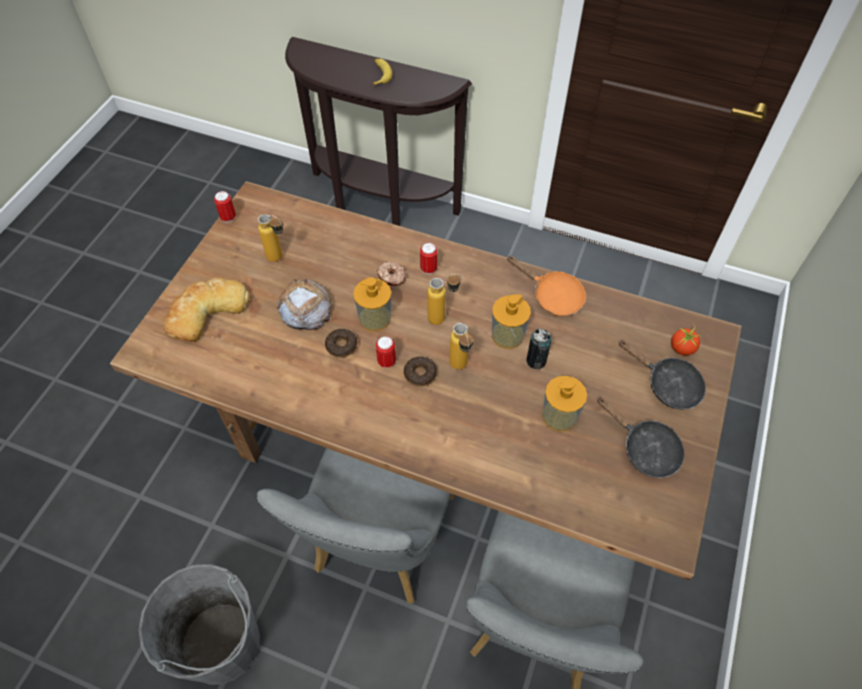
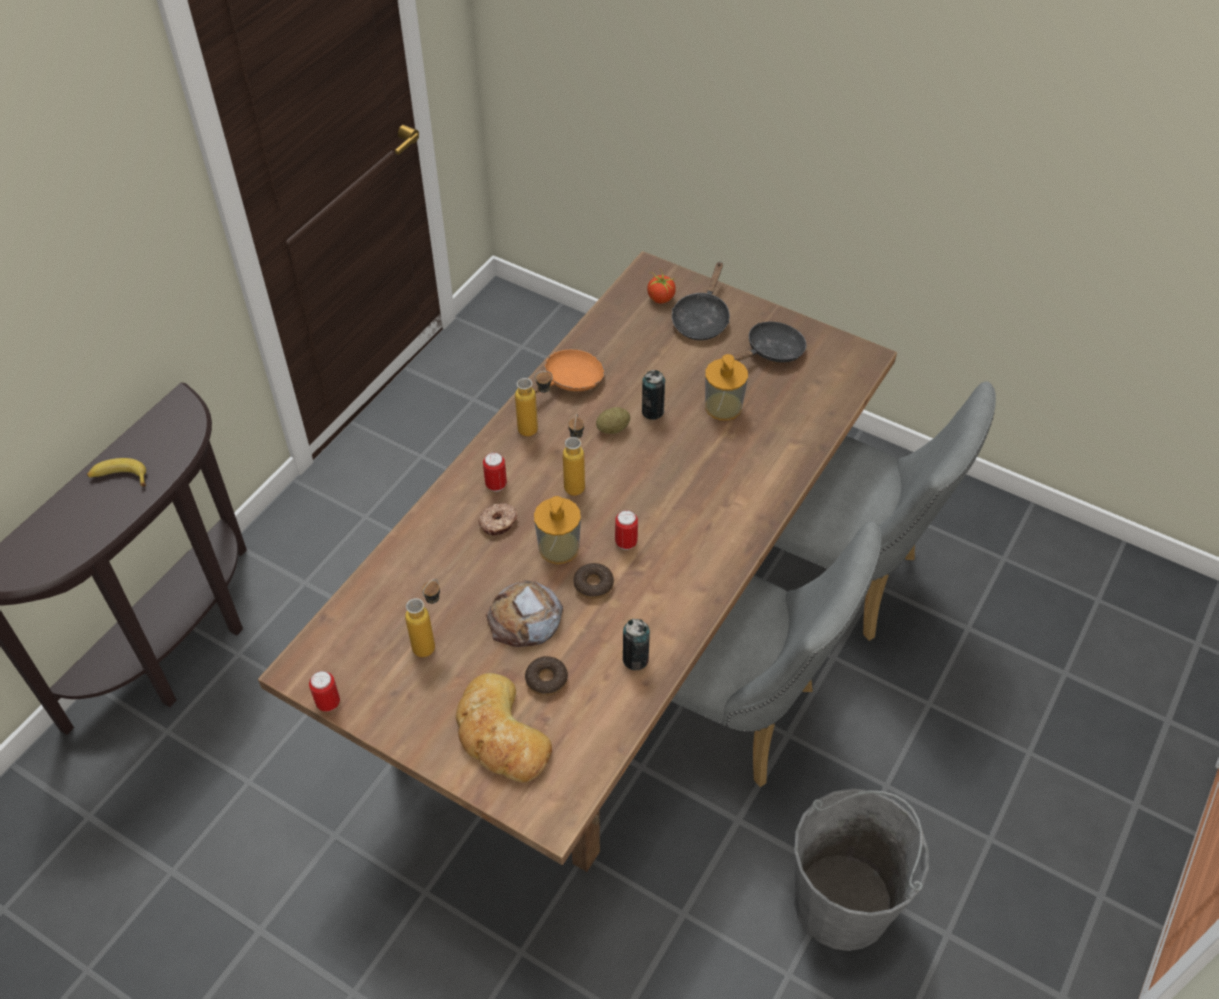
camera: 80 degrees left, 5 degrees down
donut [404,357,437,387] -> donut moved to [525,656,568,696]
bottle [449,323,473,370] -> bottle moved to [515,371,553,436]
soap dispenser [492,294,531,349] -> potato [596,407,630,434]
black frying pan [618,340,706,410] -> black frying pan turned 150 degrees clockwise [672,262,730,340]
none -> can [623,618,650,670]

